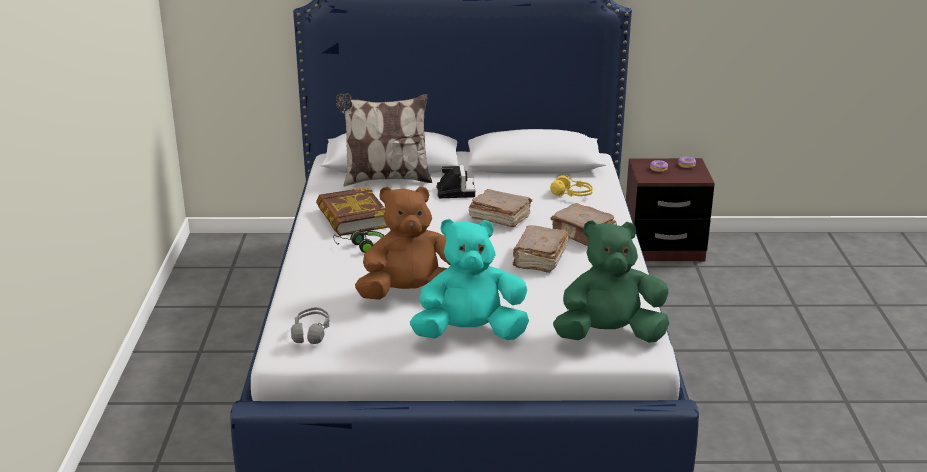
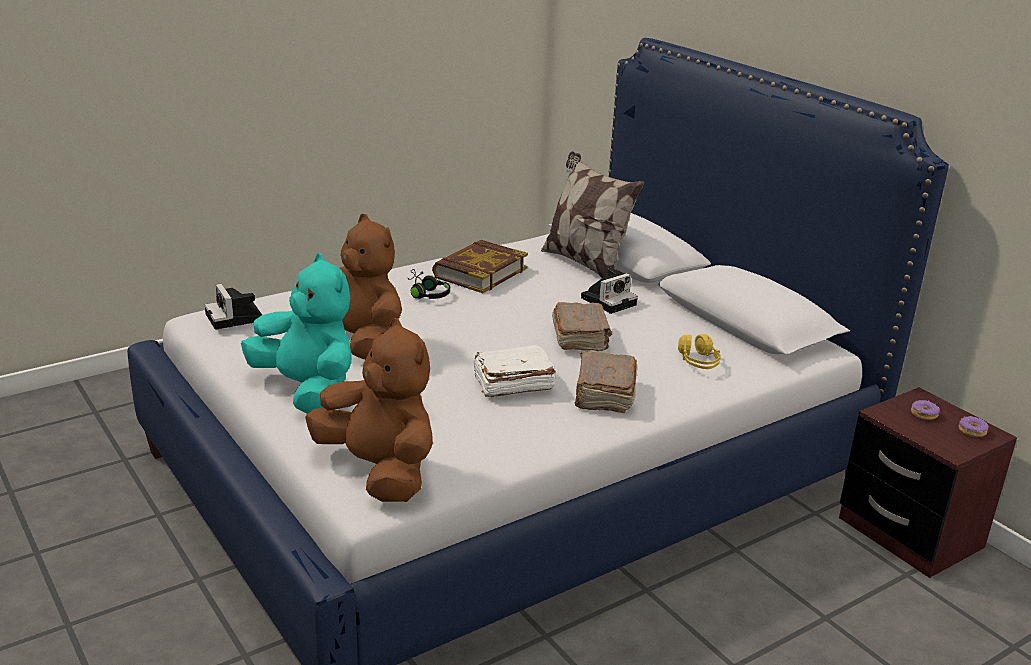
camera: 55 degrees right, 0 degrees up
grey headphones [291,307,329,344] -> camera [205,284,262,330]
brown book [512,225,569,273] -> white book [473,345,556,398]
green plush toy [553,220,669,343] -> brown plush toy [305,318,433,502]

